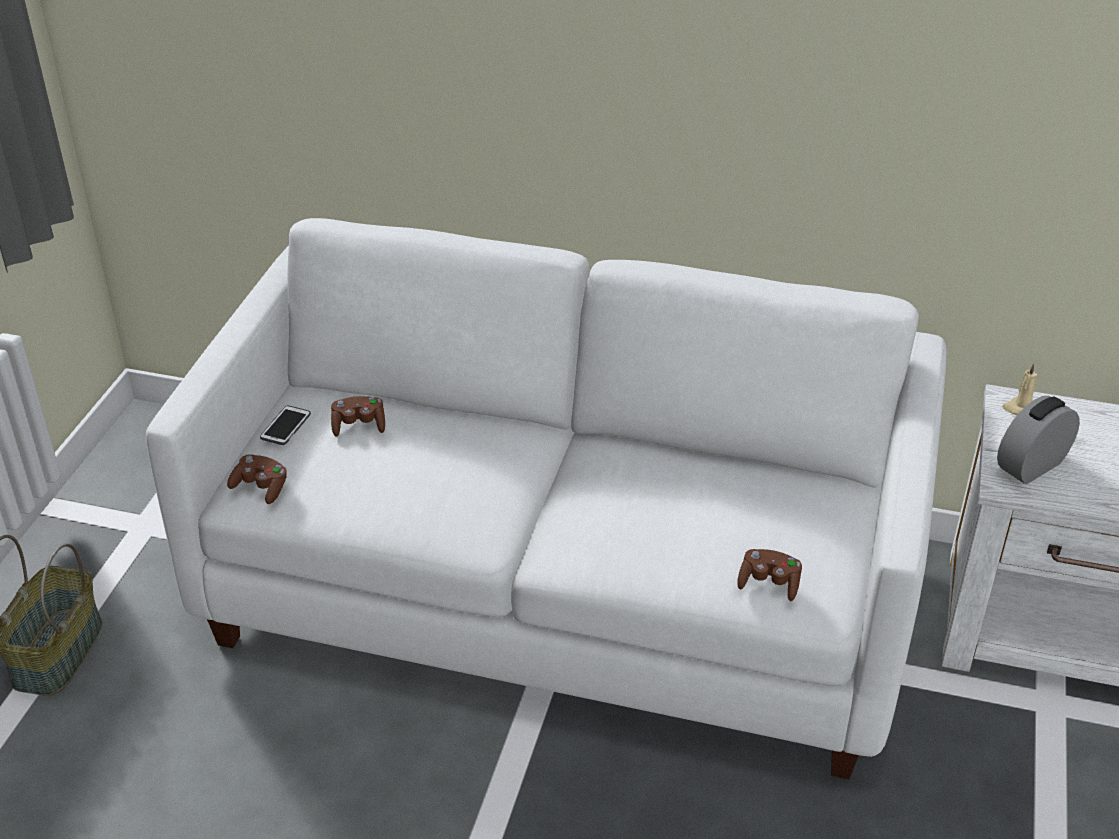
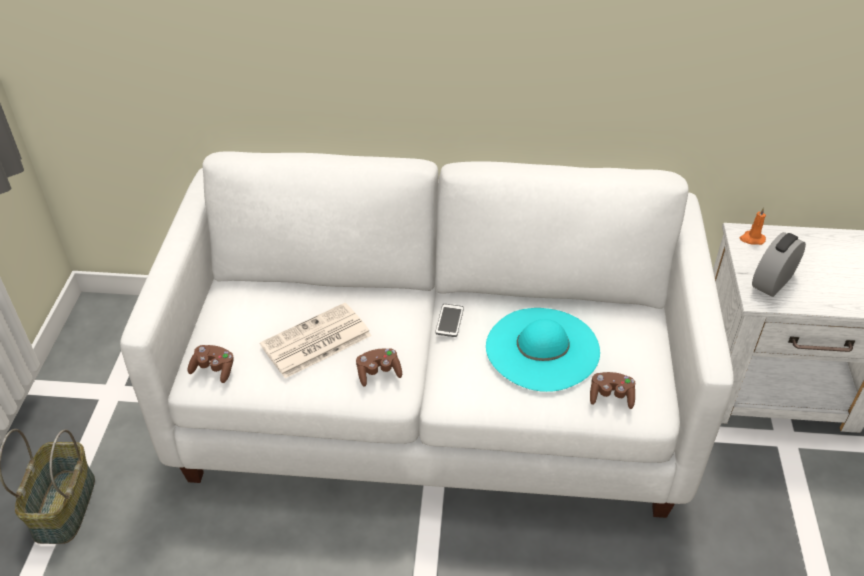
camera: 10 degrees left, 5 degrees up
phone [260,405,311,445] -> phone moved to [435,304,464,337]
brown game controller [331,396,385,437] -> brown game controller moved to [356,349,402,386]
beige candle [1002,363,1038,415] -> orange candle [739,207,766,245]
none -> newspaper [260,303,372,378]
none -> turquoise hat [486,308,600,392]

